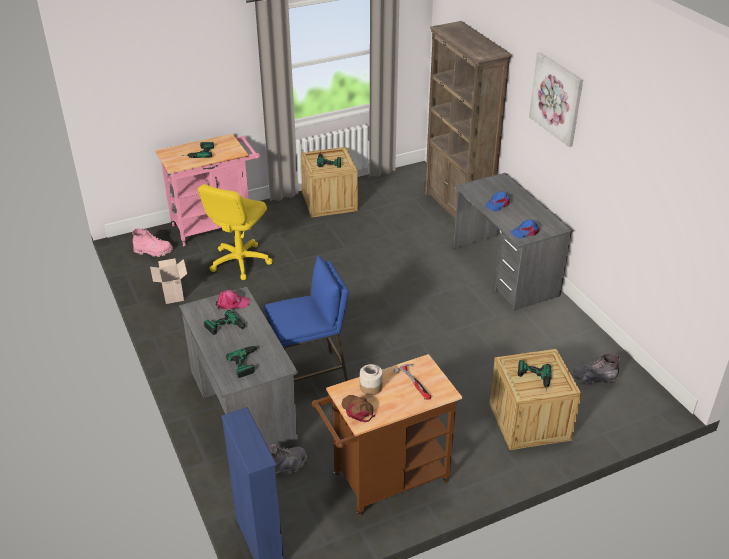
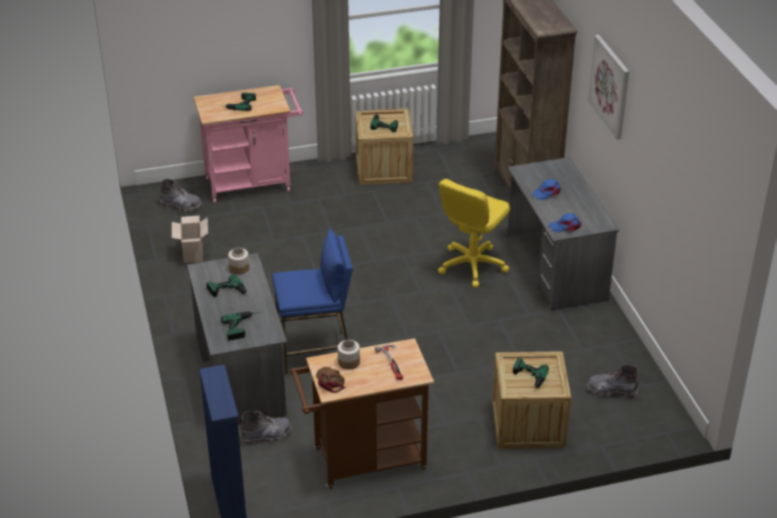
camera: 10 degrees right, 0 degrees up
pink boot [132,228,173,257] -> grey boot [160,179,202,212]
yellow office chair [198,184,273,280] -> yellow office chair moved to [438,179,510,287]
pink cap [216,290,250,310] -> jar [228,248,249,275]

